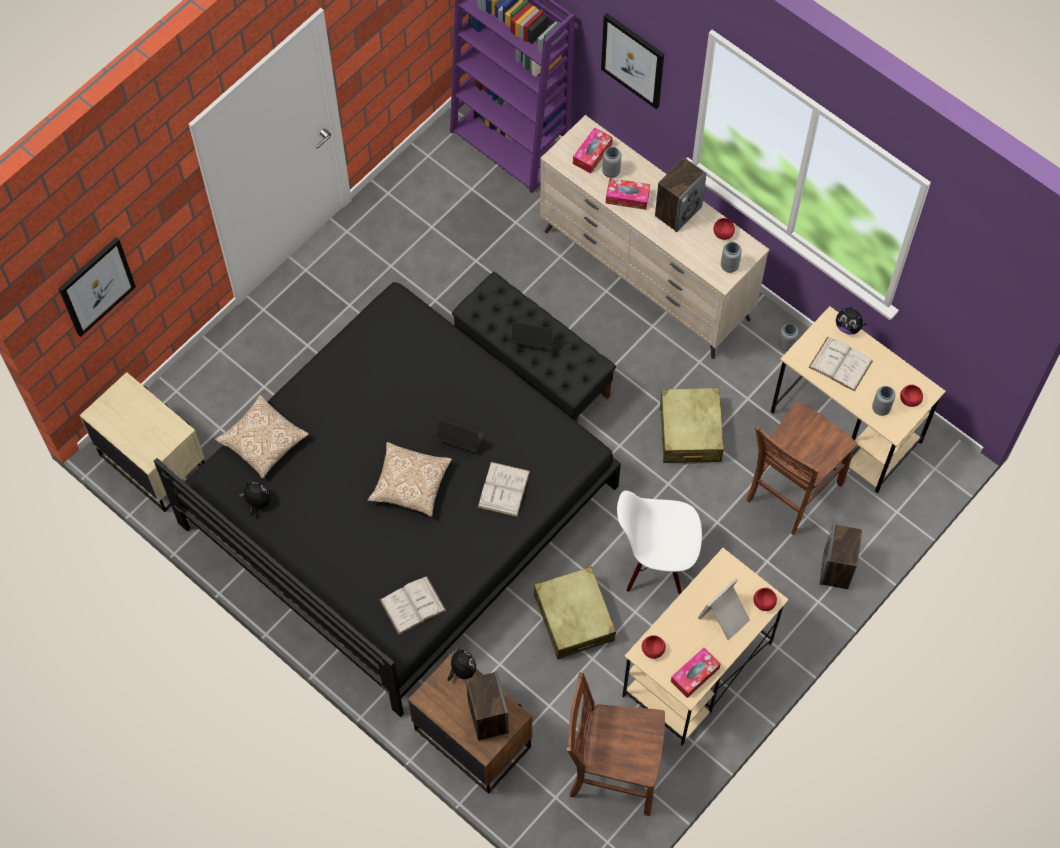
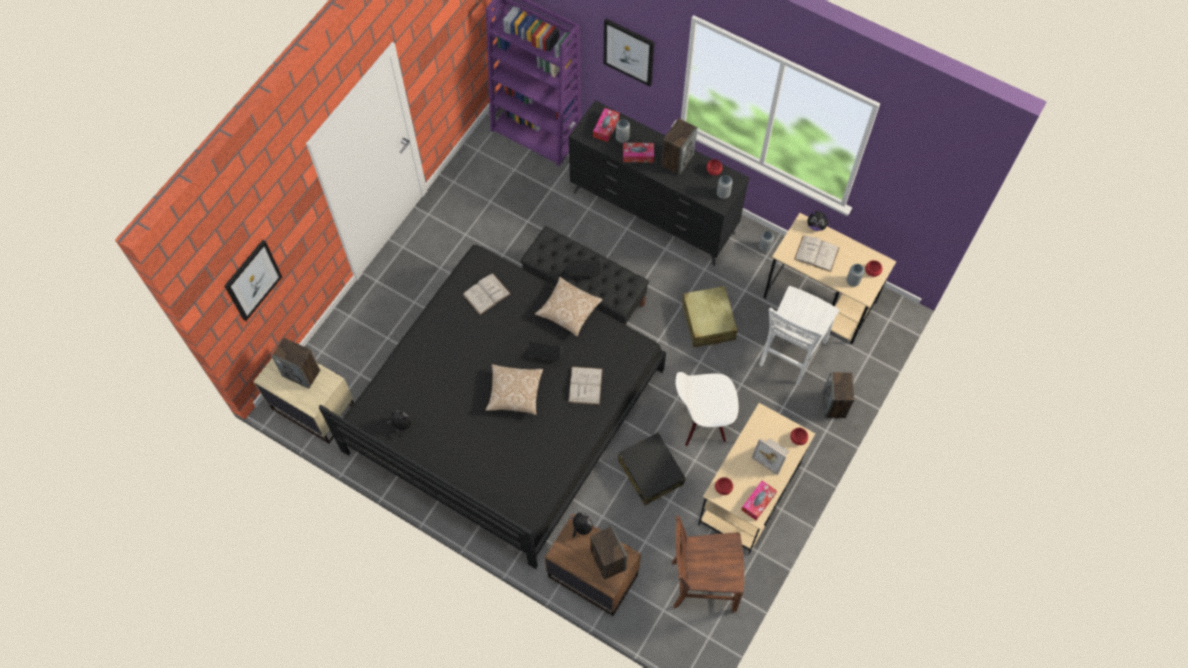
camera: 10 degrees left, 0 degrees up
pillow [215,395,309,479] -> pillow moved to [535,277,603,337]
white book [380,576,446,635] -> white book moved to [462,273,511,315]
beige suitcase [534,566,616,659] -> black suitcase [618,433,686,505]
beige dresser [540,115,769,359] -> black dresser [568,100,750,266]
picture frame [698,578,750,640] -> picture frame turned 90 degrees counterclockwise [751,438,790,475]
brown chair [747,401,857,535] -> white chair [759,286,839,385]
none -> speaker [271,338,320,389]

